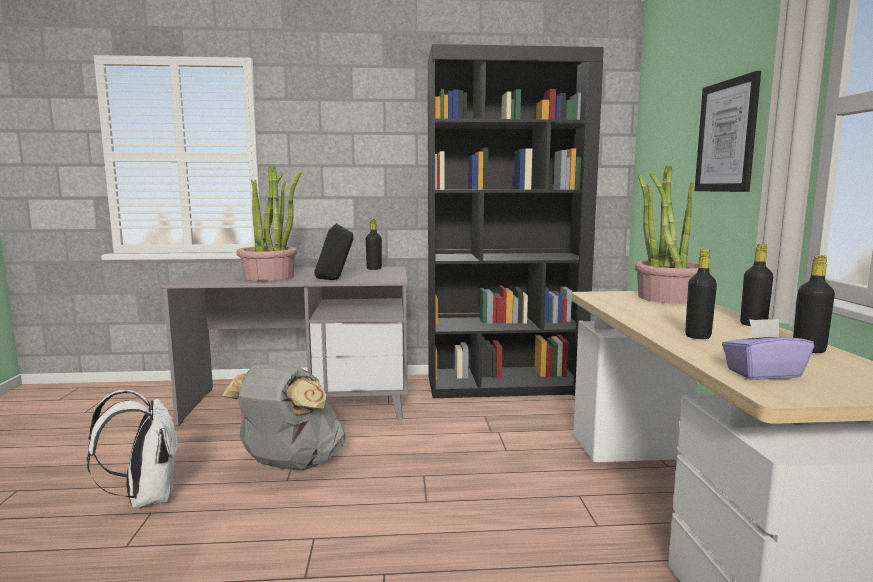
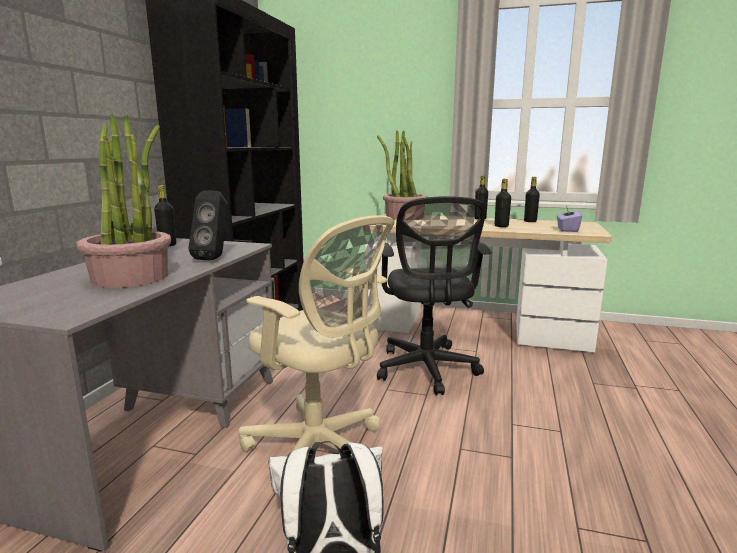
camera: 70 degrees left, 5 degrees up
grey backpack [222,364,346,470] -> beige office chair [238,215,394,452]
picture [695,71,761,192] -> none
none -> black office chair [377,196,492,395]

